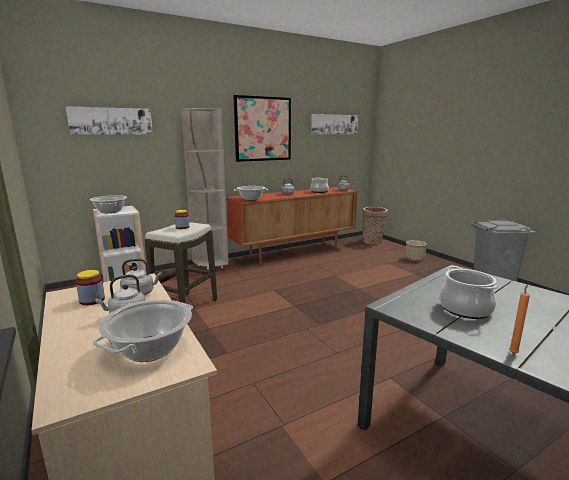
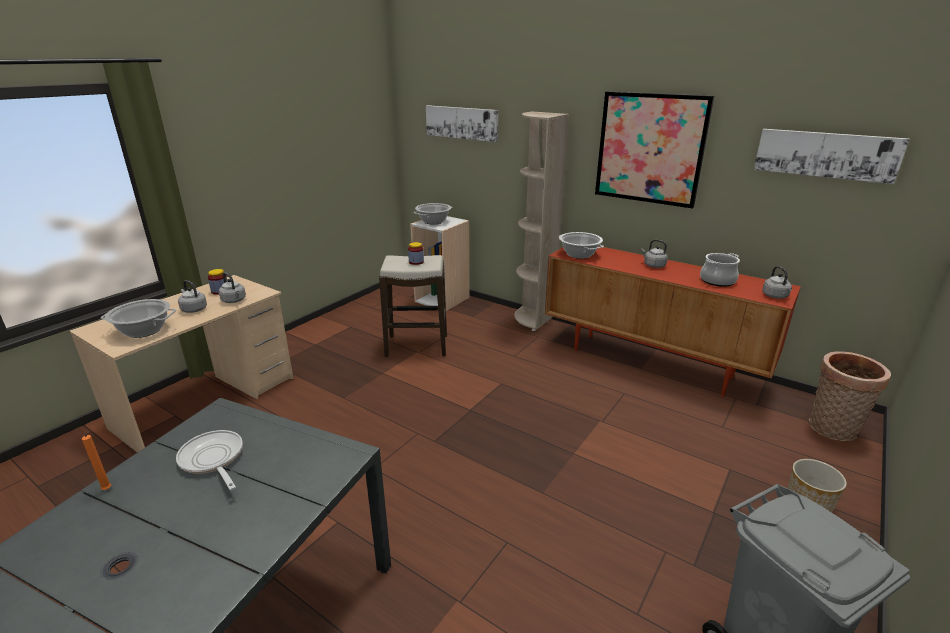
camera: 65 degrees right, 10 degrees up
cooking pot [439,266,498,319] -> frying pan [176,430,243,490]

